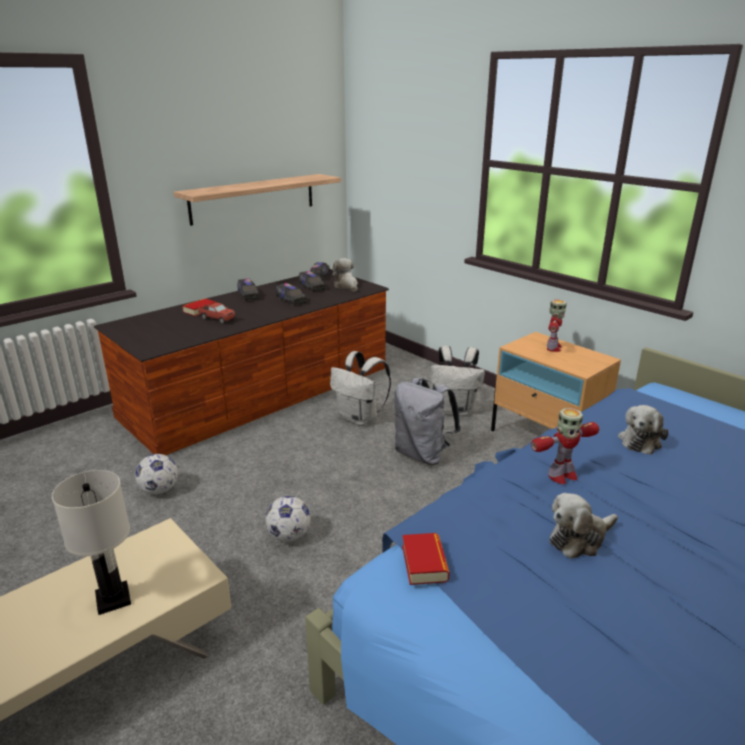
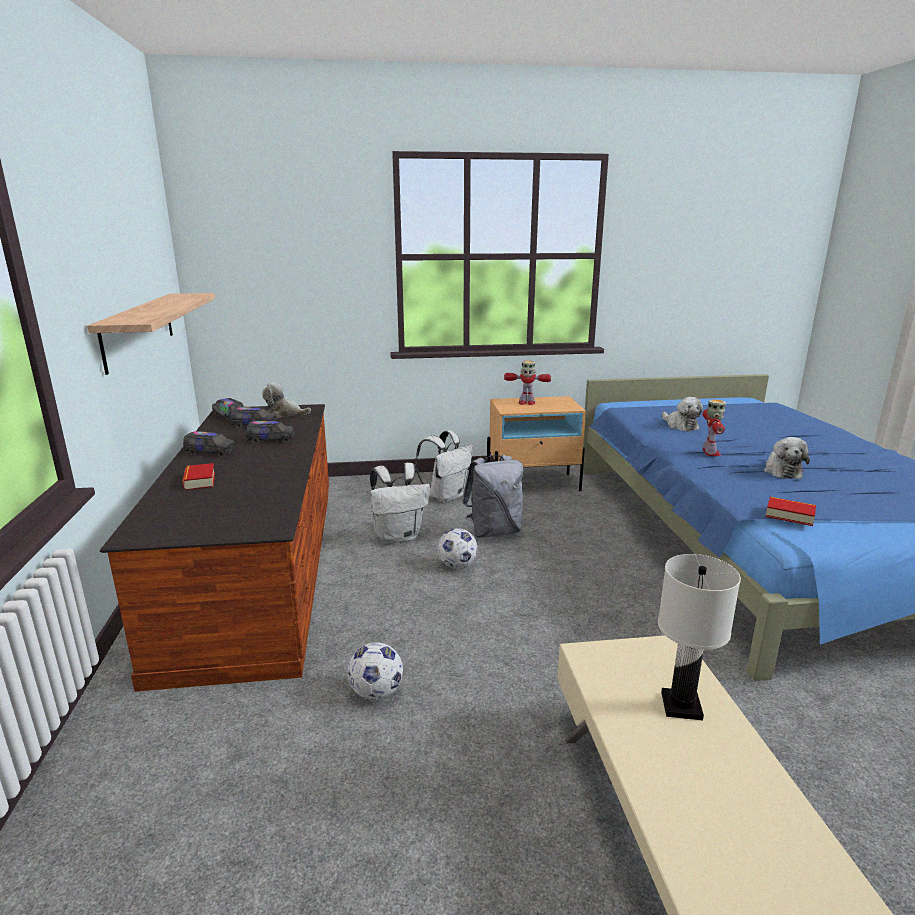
camera: 55 degrees left, 5 degrees down
toy truck [198,303,235,324] -> none
football [265,496,311,542] -> football moved to [437,528,478,569]
toy robot [547,300,567,352] -> toy robot turned 135 degrees clockwise [504,361,551,405]

